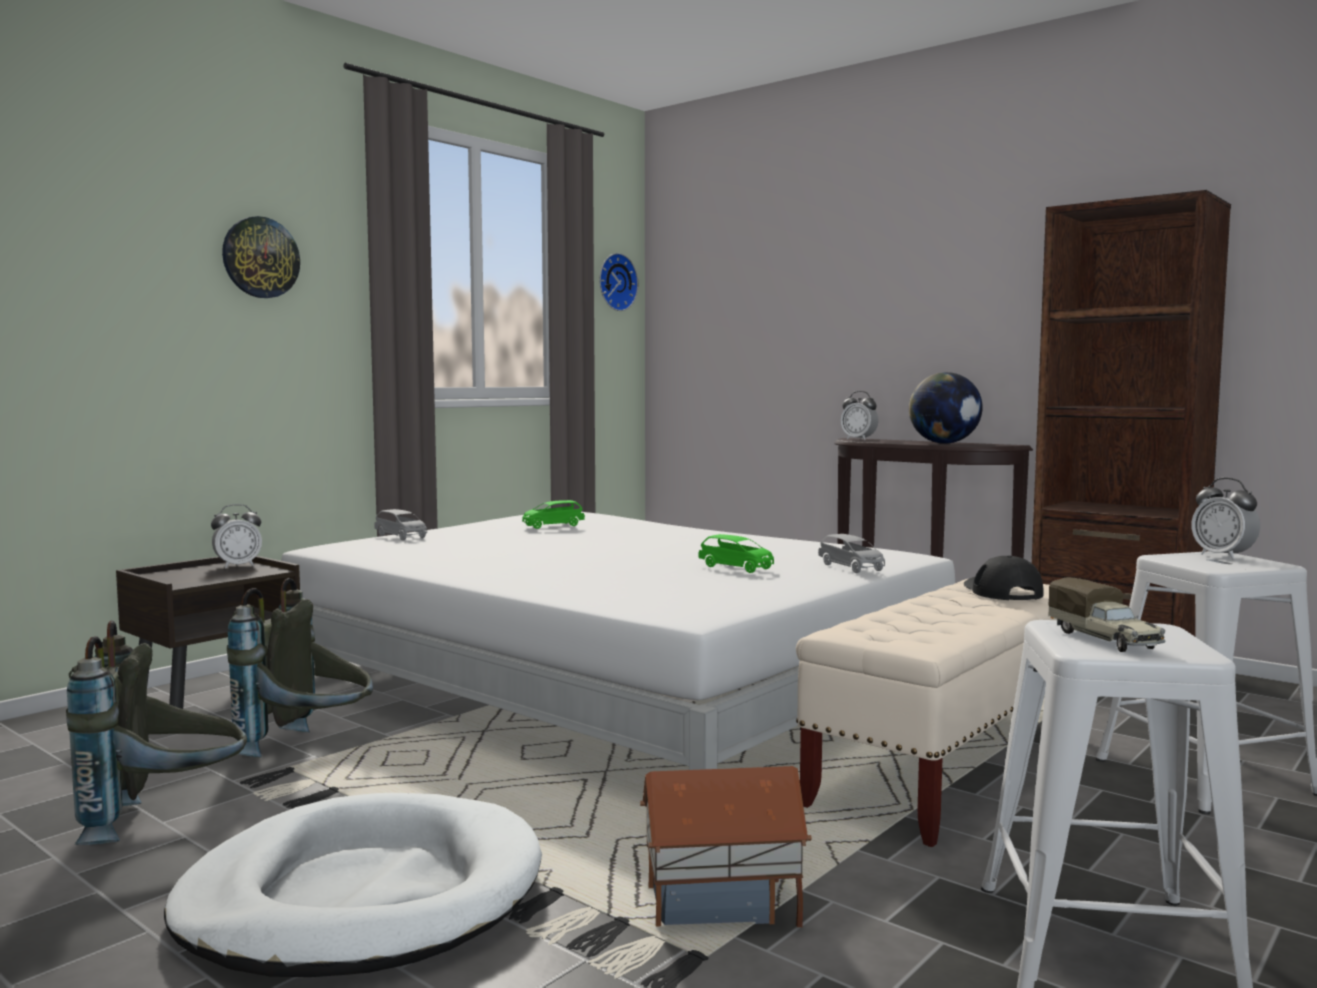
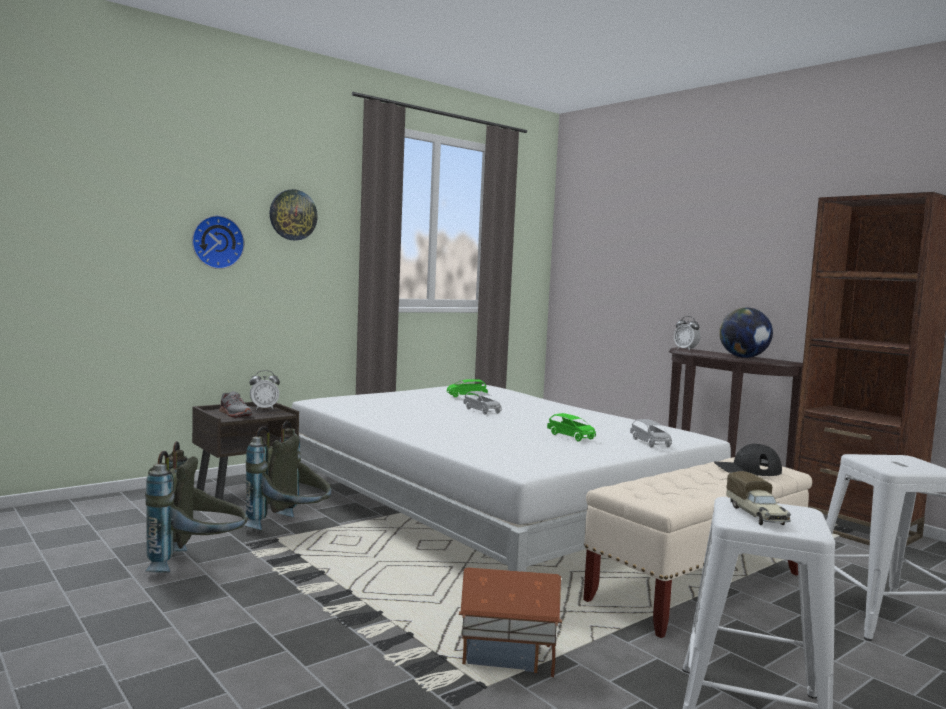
camera: 10 degrees right, 0 degrees up
white dog bed [164,793,542,977] -> none
grey toy car [374,509,427,540] -> grey toy car moved to [463,391,501,415]
wall clock [599,253,638,311] -> wall clock moved to [192,215,245,269]
black cap [964,555,1044,600] -> black cap turned 90 degrees counterclockwise [714,444,782,476]
alarm clock [1192,478,1260,560] -> none
none -> grey shoe [219,391,252,418]

